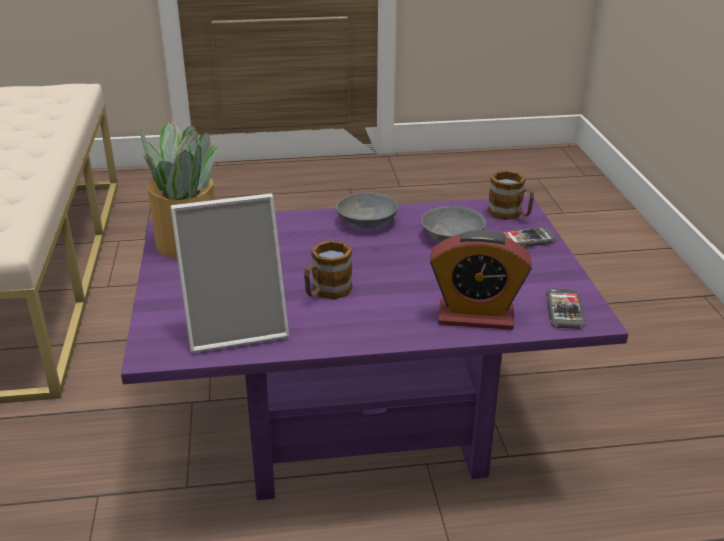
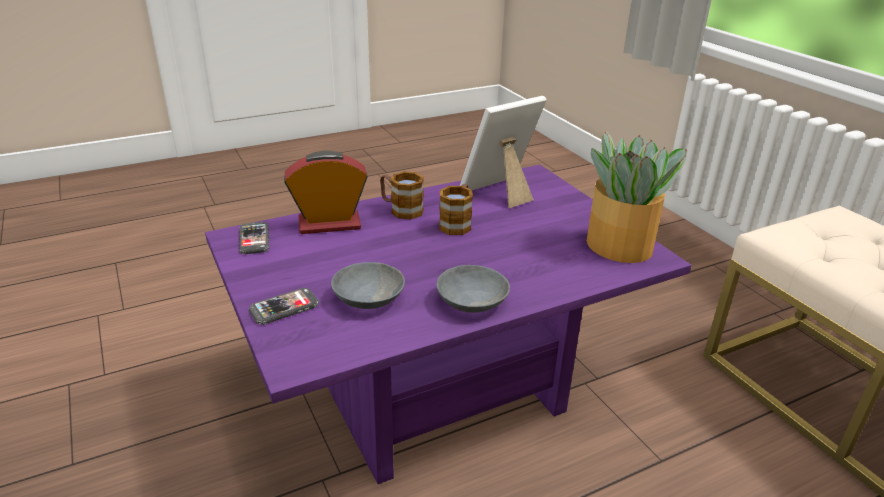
camera: 160 degrees right, 0 degrees up
mug [487,170,534,220] -> mug moved to [380,171,424,219]

